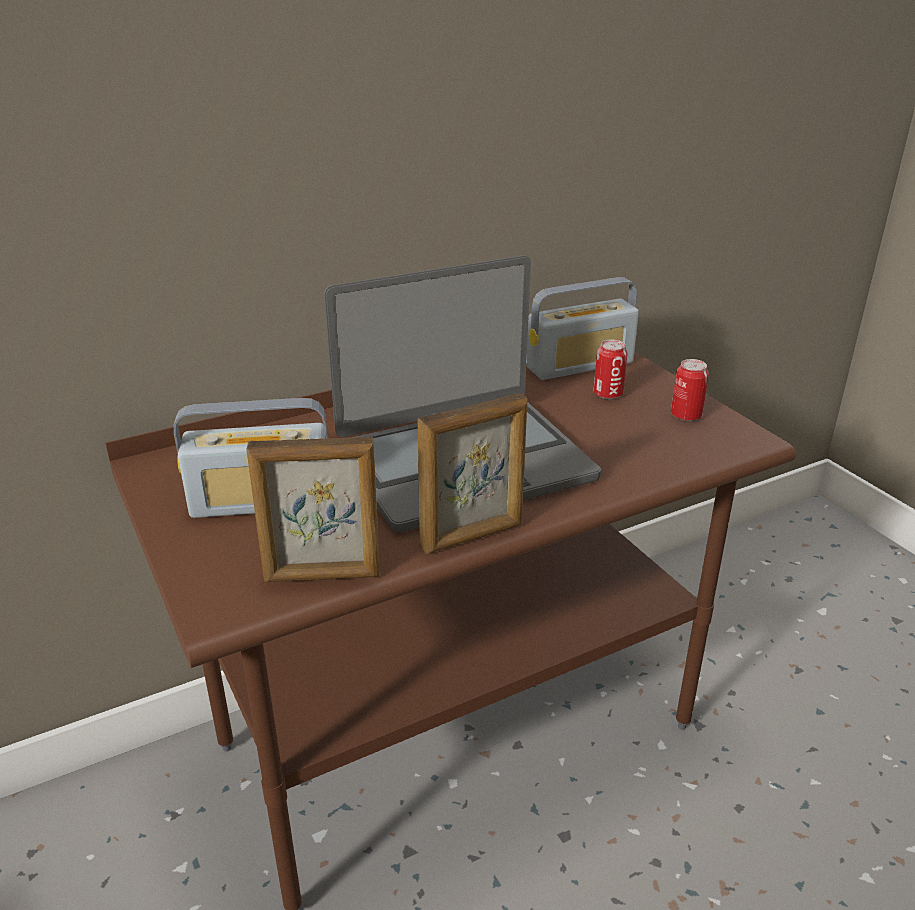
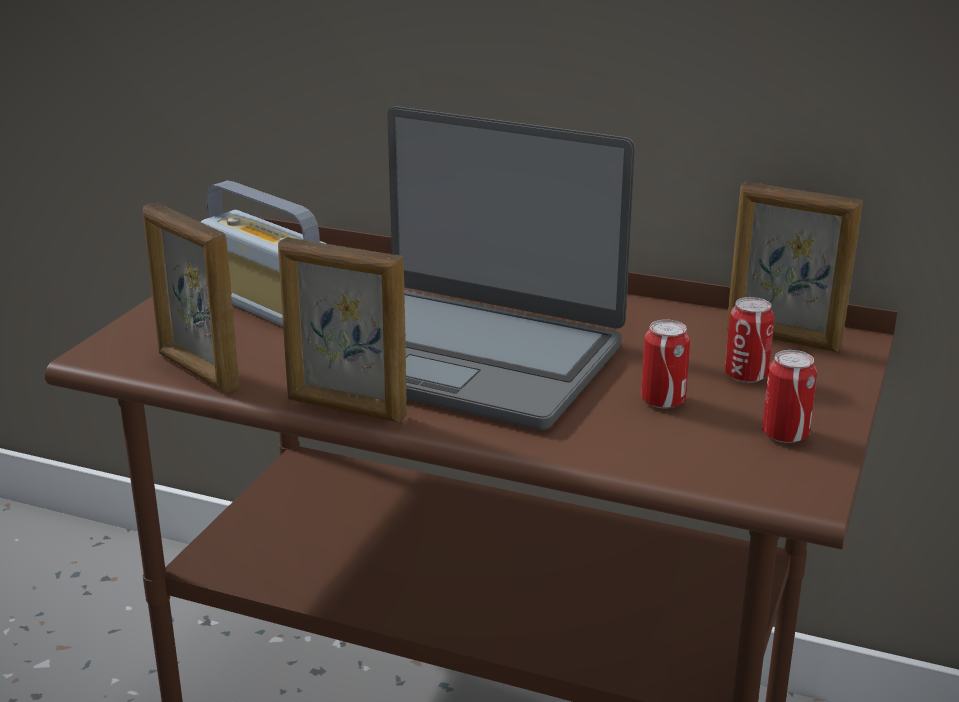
camera: 50 degrees right, 5 degrees down
radio [526,277,639,380] -> picture frame [726,182,863,352]
none -> can [641,319,690,409]

